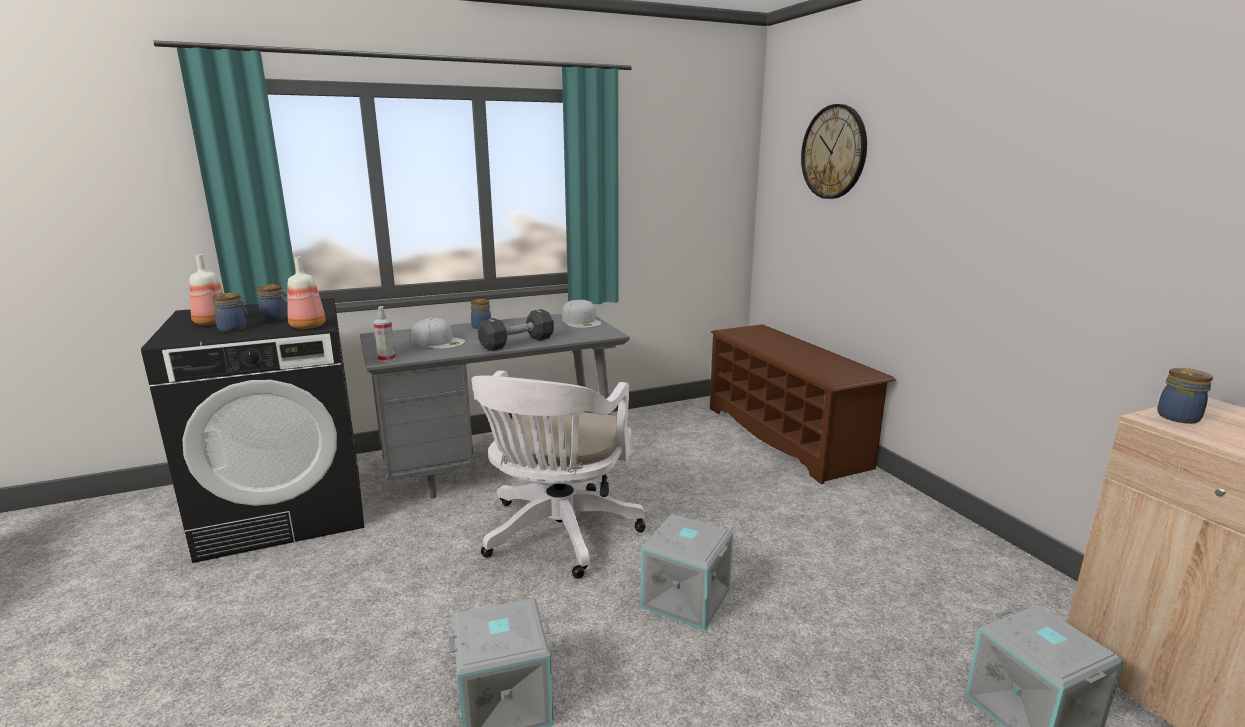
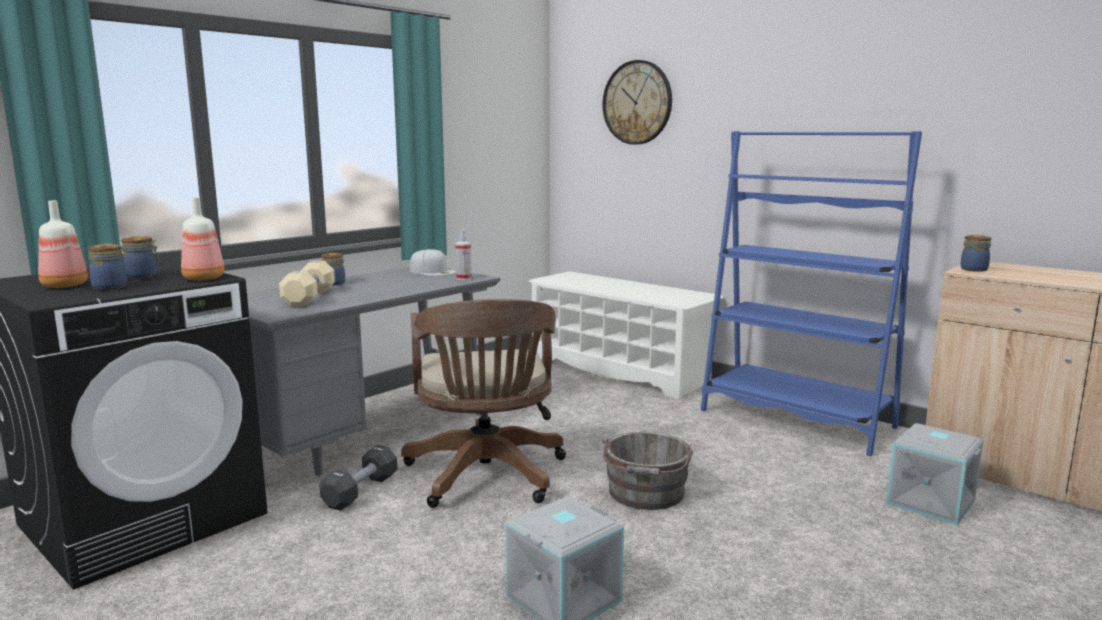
camera: 25 degrees left, 5 degrees down
spray bottle [373,306,396,362] -> spray bottle moved to [455,229,471,280]
white cap [411,318,465,349] -> beige dumbbell [279,261,335,306]
white office chair [471,370,646,579] -> brown office chair [401,299,566,508]
black dumbbell [478,309,554,351] -> black dumbbell moved to [319,445,397,511]
grey storage box [641,514,734,631] -> grey bucket [602,432,693,510]
brown shoe rack [710,324,896,484] -> white shoe rack [529,271,723,399]
none -> blue bookcase [701,131,922,456]

